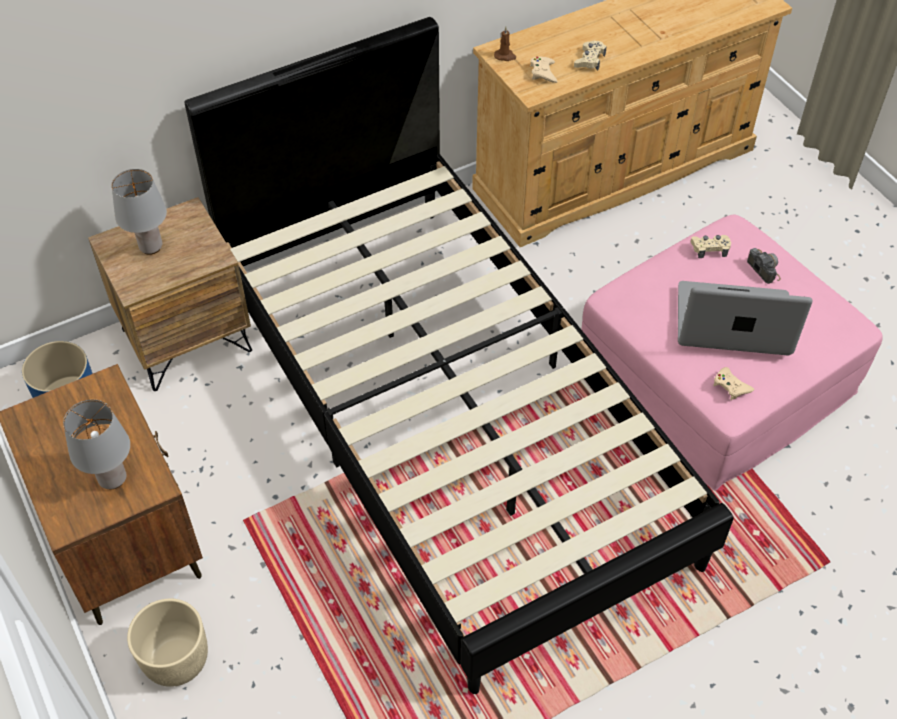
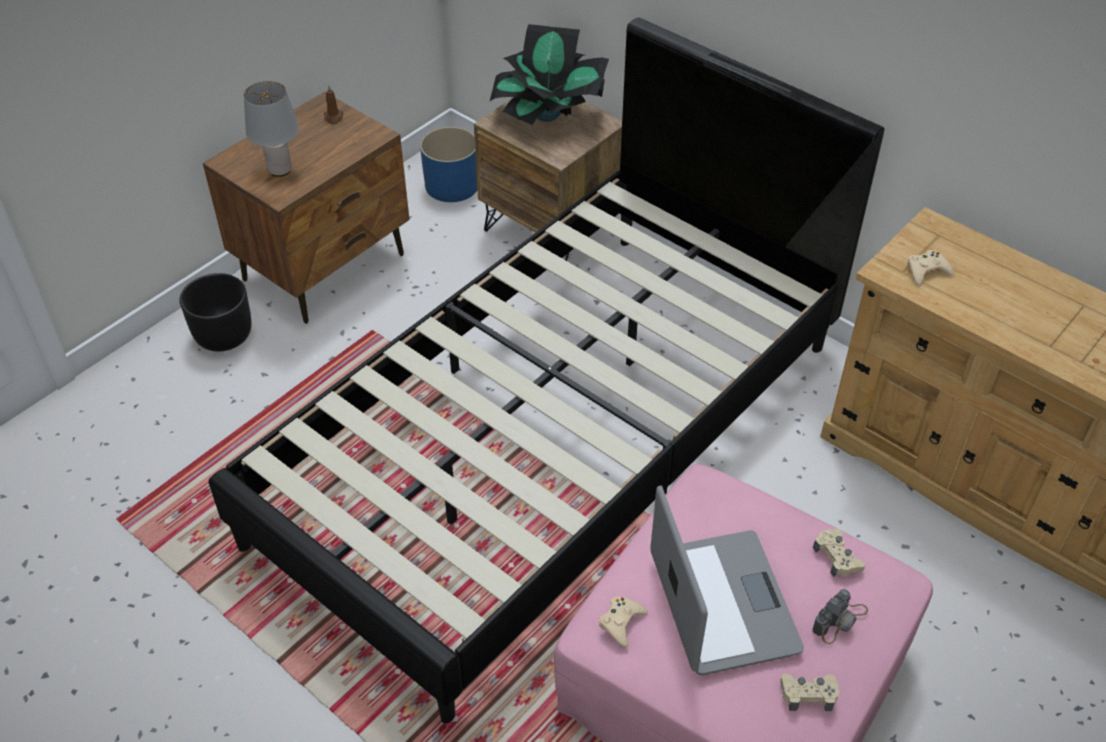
camera: 70 degrees right, 5 degrees down
grey table lamp [111,169,167,255] -> potted plant [490,24,609,125]
beige planter [127,599,208,687] -> black planter [180,273,251,352]
brown candle [494,27,516,61] -> brown candle moved to [324,85,343,125]
beige game controller [574,41,607,71] -> beige game controller moved to [780,673,839,711]

